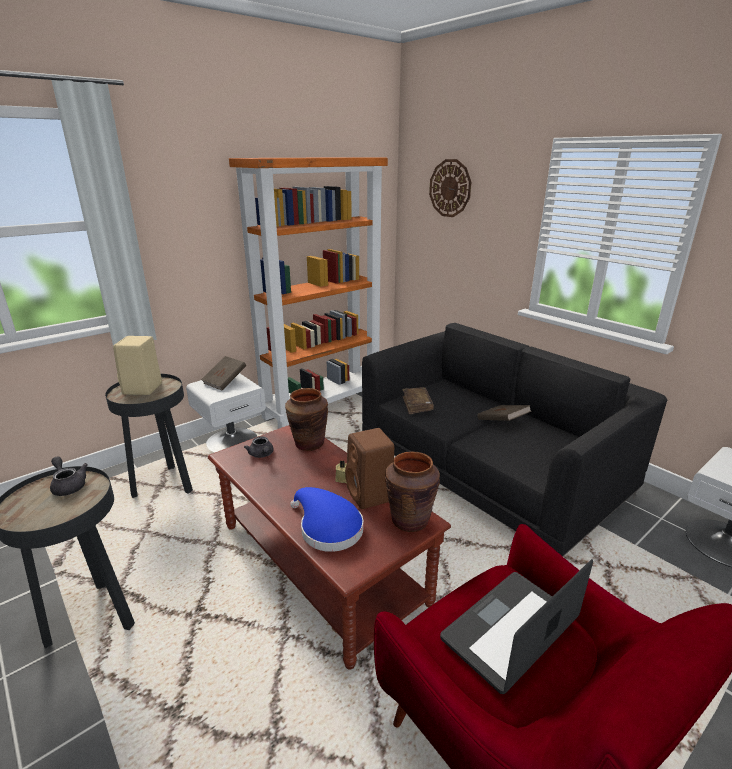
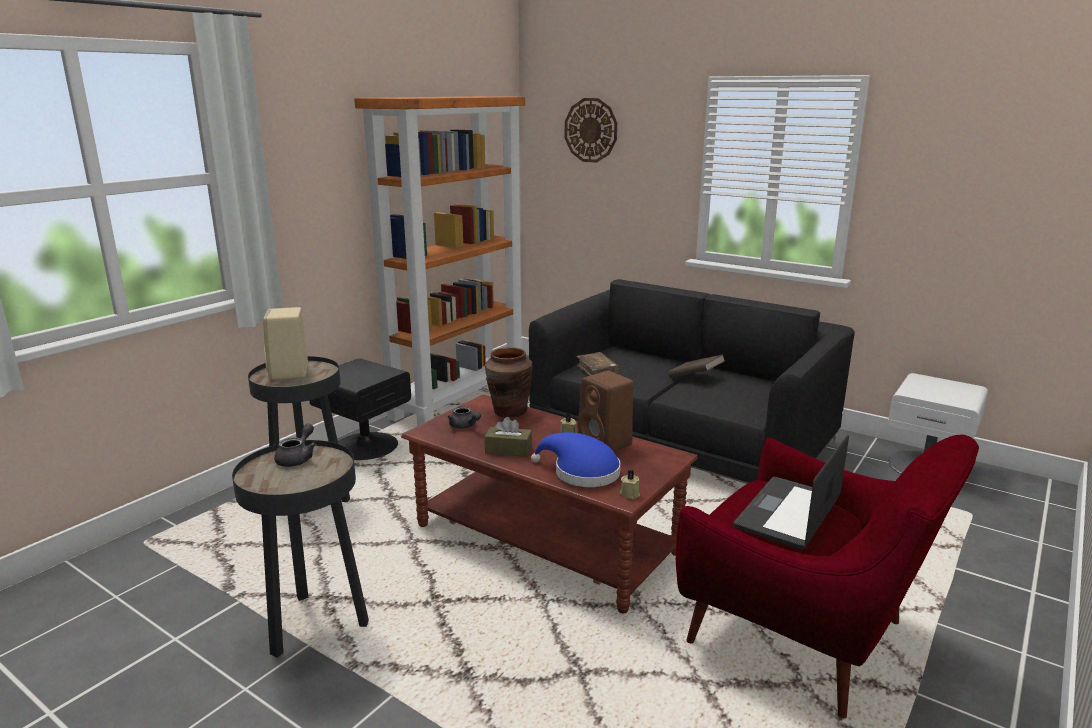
camera: 15 degrees left, 5 degrees down
grey teapot [50,457,88,496] -> grey teapot turned 75 degrees clockwise [274,424,316,467]
white nightstand [186,373,266,452] -> black nightstand [309,358,411,460]
brown book [201,356,246,390] -> none
brown vase [385,451,440,532] -> none
none -> brown tissue box [484,417,532,457]
none -> beige candle [620,470,640,499]

